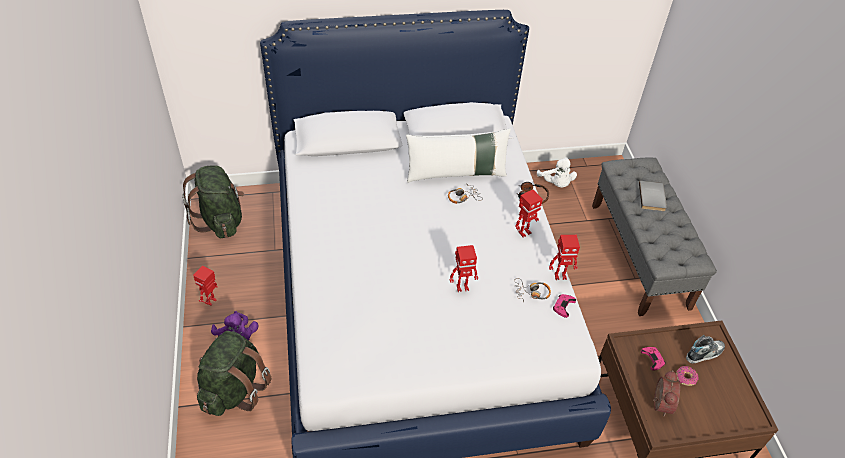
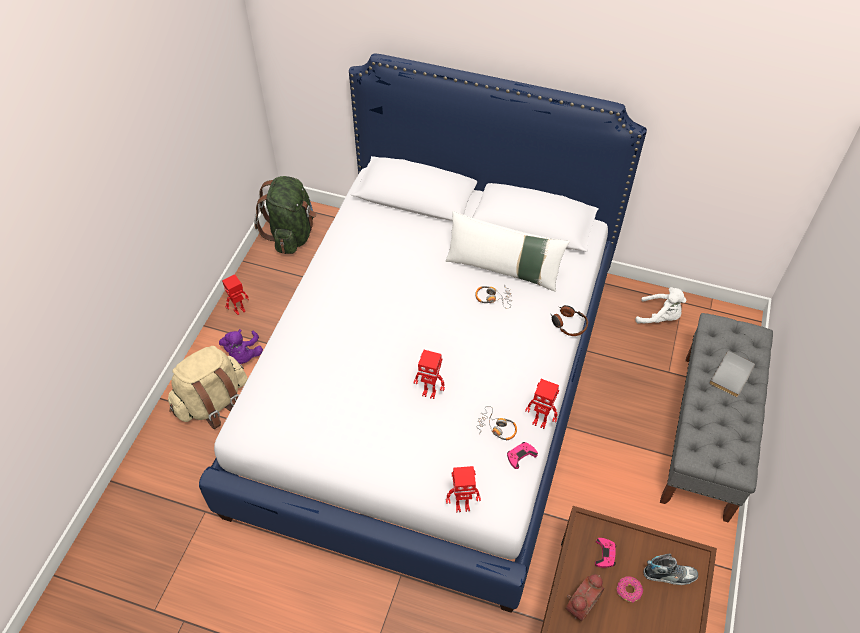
camera: 30 degrees right, 5 degrees up
green backpack [197,331,271,416] -> beige backpack [168,346,247,429]
toy robot [515,190,543,238] -> toy robot moved to [446,466,481,512]
white plush toy [537,157,577,188] -> white plush toy turned 75 degrees counterclockwise [635,287,687,323]

